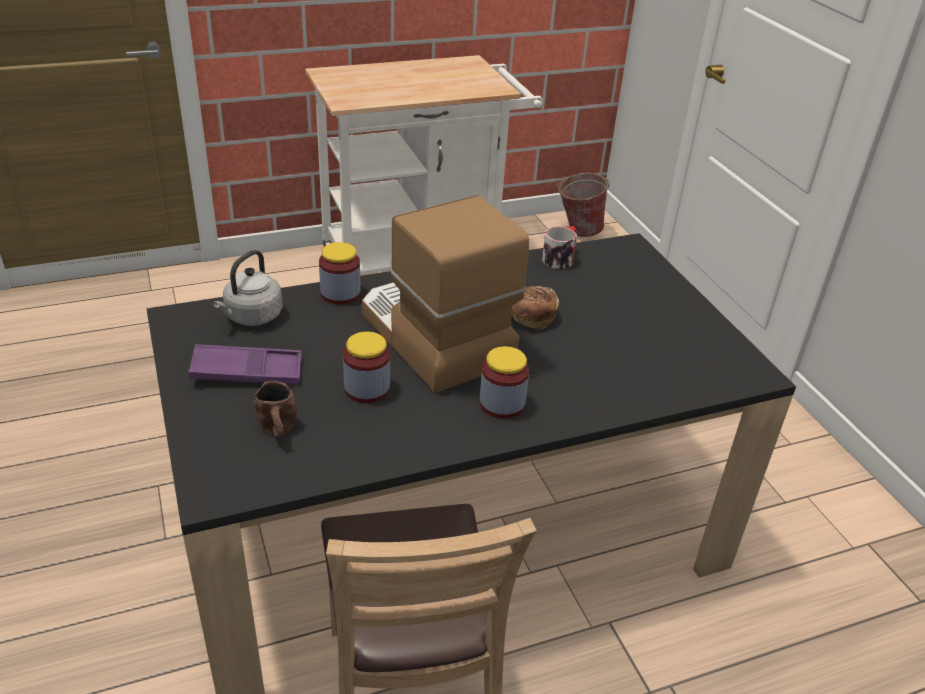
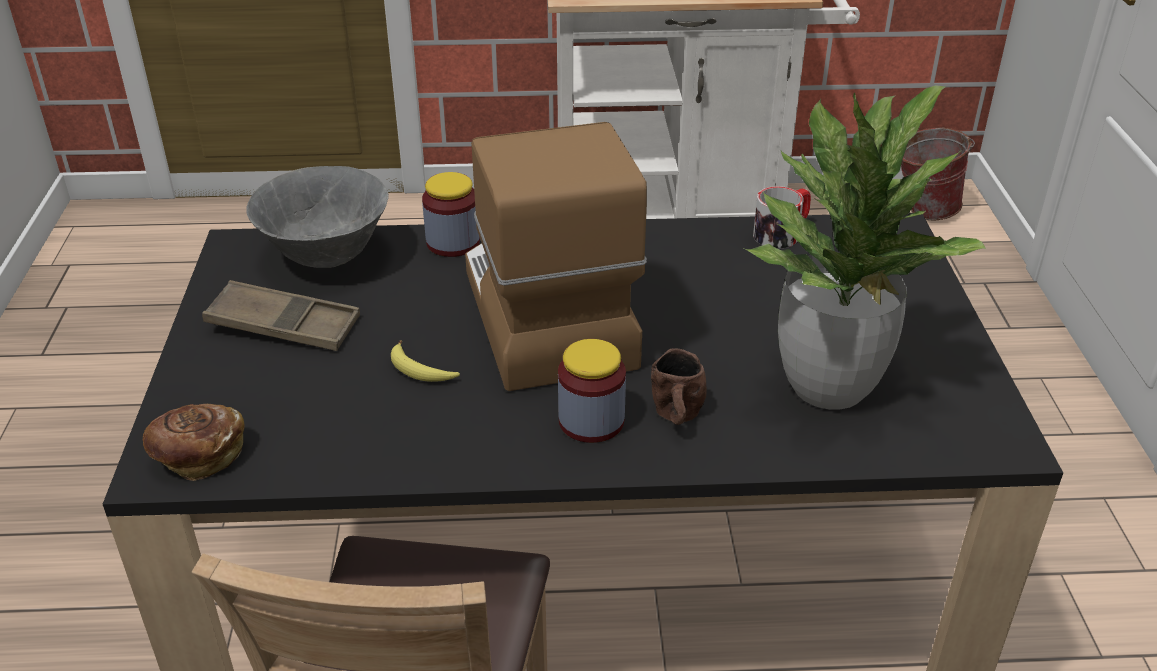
camera: 20 degrees right, 0 degrees up
purple tray [188,344,302,385] -> brown tray [202,280,360,351]
grey kettle [213,250,283,326] -> grey bowl [246,166,389,268]
brown mug [254,381,297,437] -> brown mug moved to [651,349,707,425]
jar [343,331,390,403] -> banana [391,340,460,382]
bread [511,286,559,329] -> bread moved to [143,404,245,481]
none -> potted plant [745,85,986,410]

